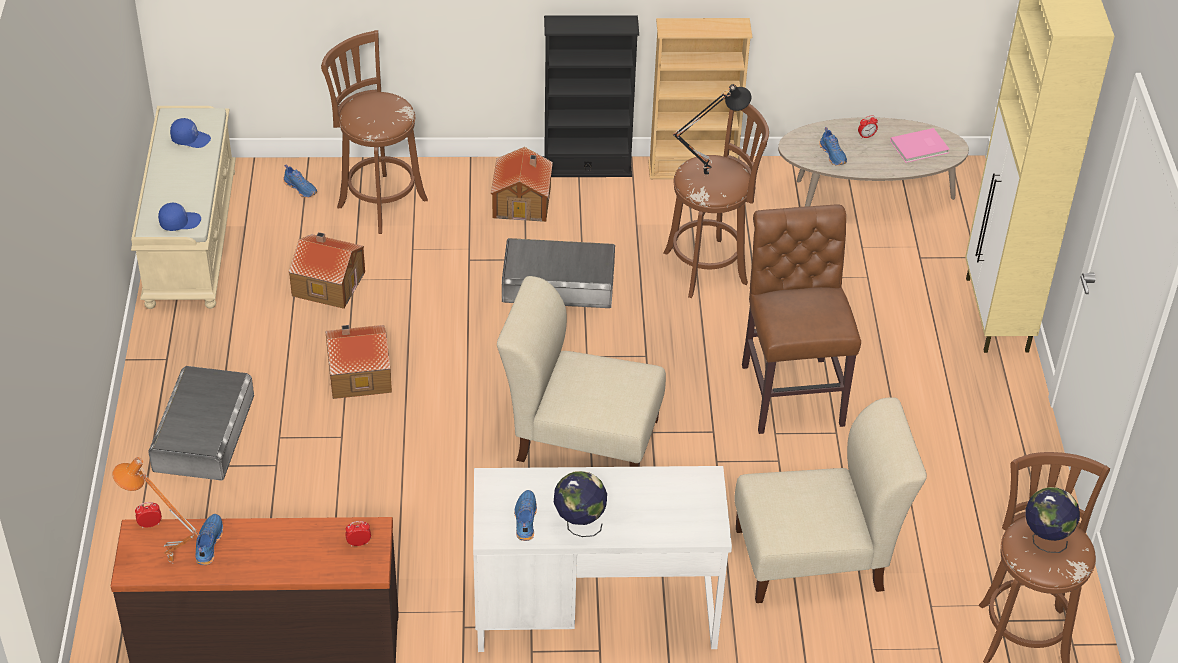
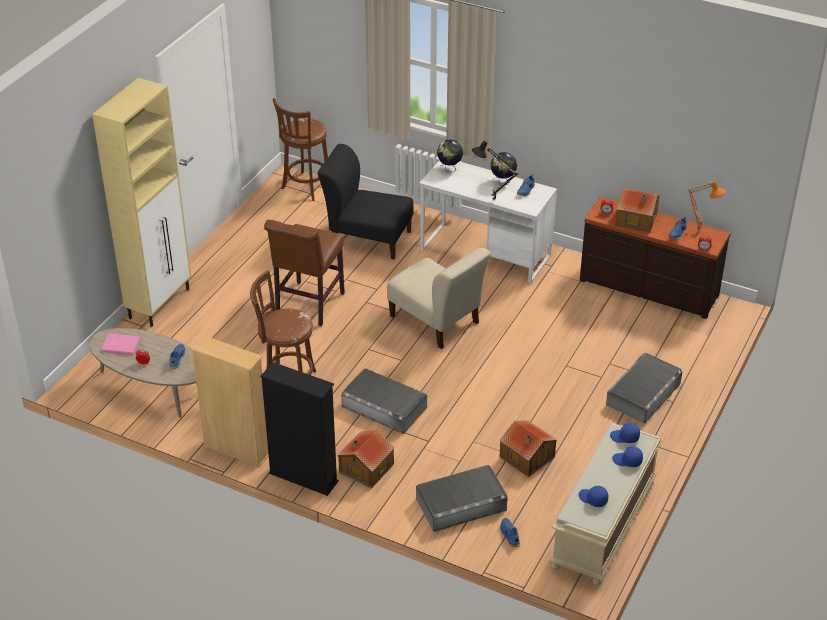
camera: 150 degrees left, 5 degrees down
brown stool [321,30,428,234] -> grey storage box [416,465,508,532]
toy house [325,325,392,399] -> toy house moved to [615,189,660,233]
black table lamp [673,84,751,176] -> black table lamp moved to [472,140,518,201]
beige chair [734,397,927,603] -> black chair [318,144,414,259]
globe [1025,487,1080,553] -> globe moved to [437,139,463,172]
none -> blue cap [612,447,643,467]

